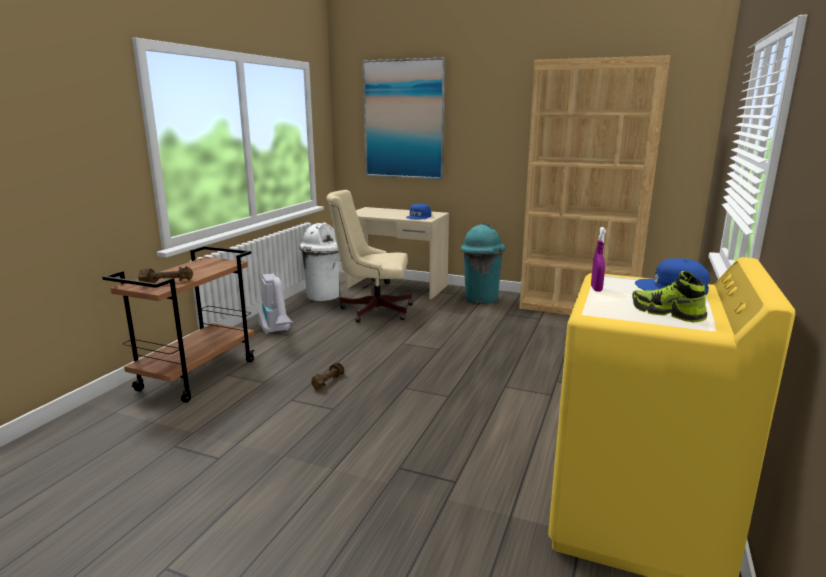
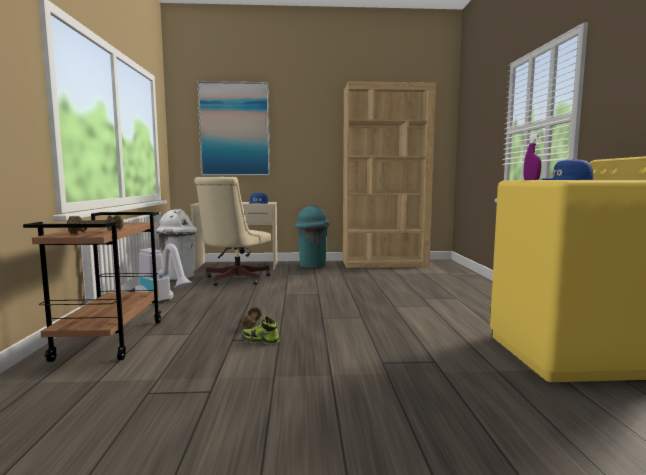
camera: 25 degrees left, 10 degrees down
beige office chair [327,190,413,323] -> beige office chair turned 45 degrees counterclockwise [194,177,271,286]
shoe [632,271,707,322] -> shoe moved to [242,316,280,345]

